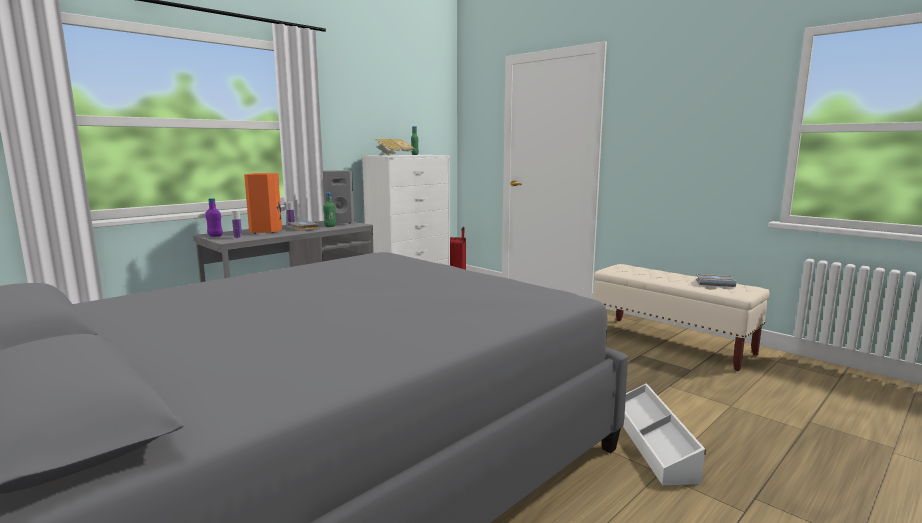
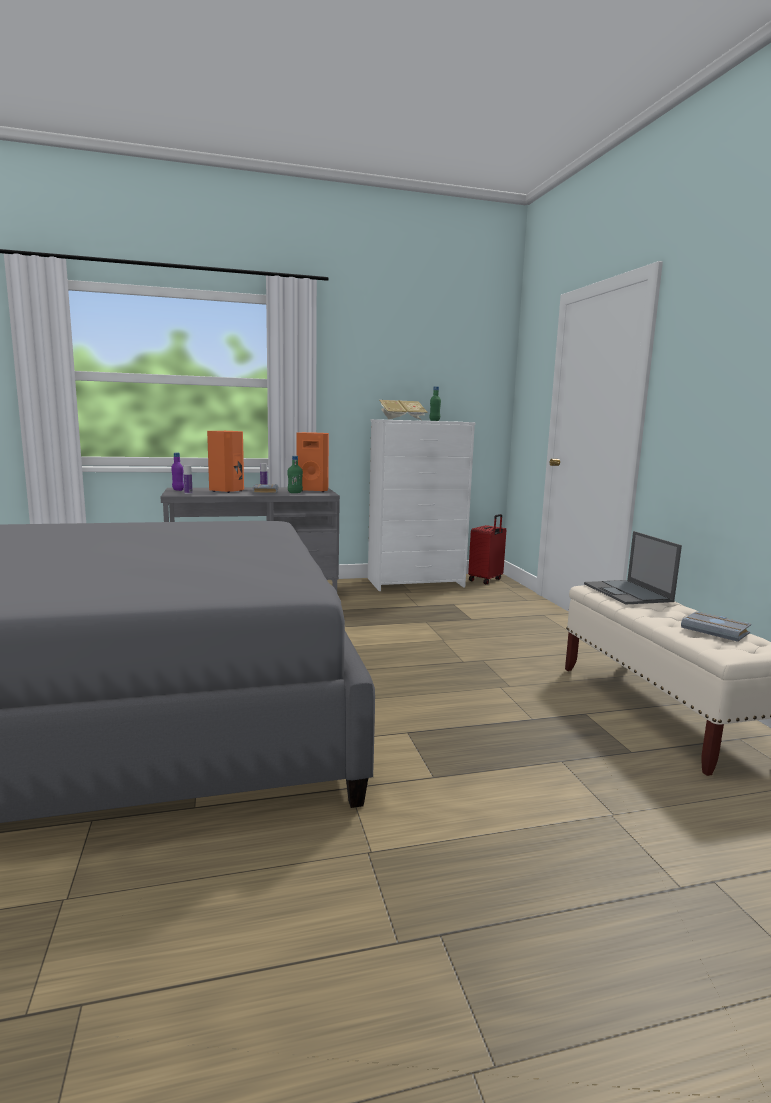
camera: 30 degrees right, 0 degrees up
grey speaker [323,170,354,224] -> orange speaker [296,432,329,492]
white storage box [623,383,706,485] -> none
none -> laptop [584,531,682,605]

